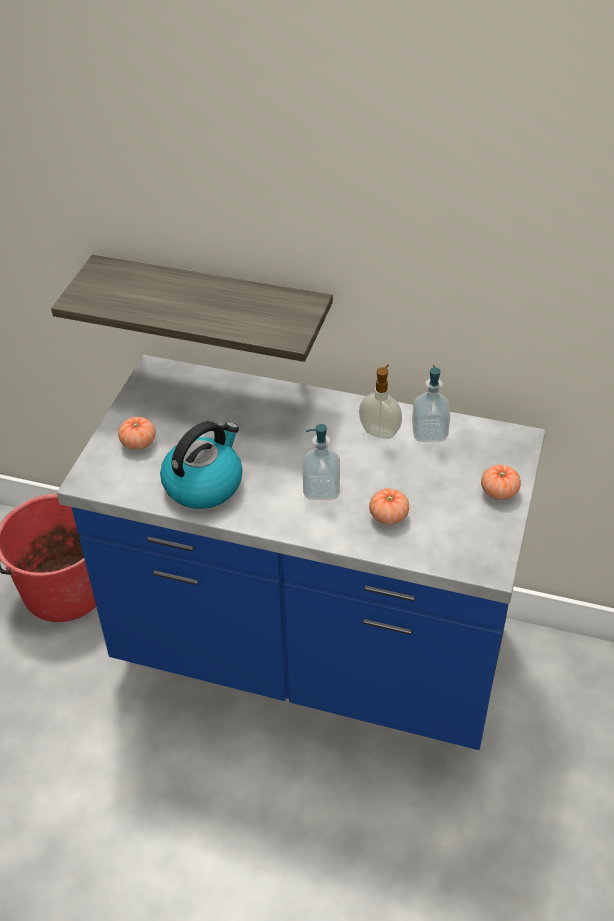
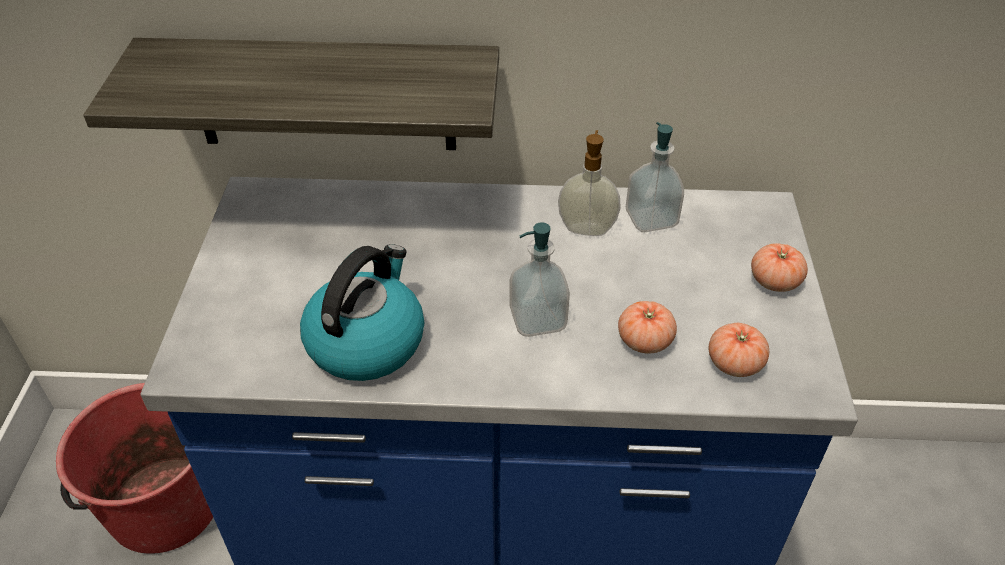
camera: 15 degrees left, 0 degrees up
tomato [118,417,156,450] -> tomato moved to [708,323,769,377]

